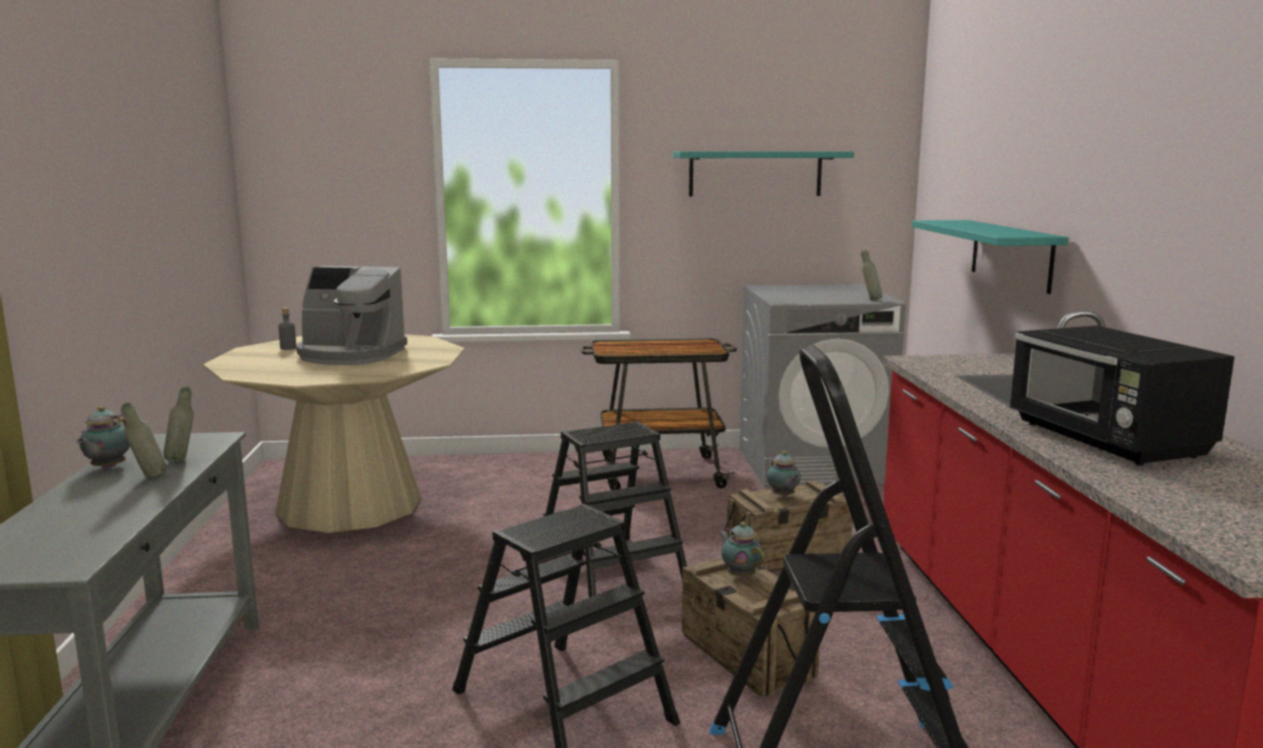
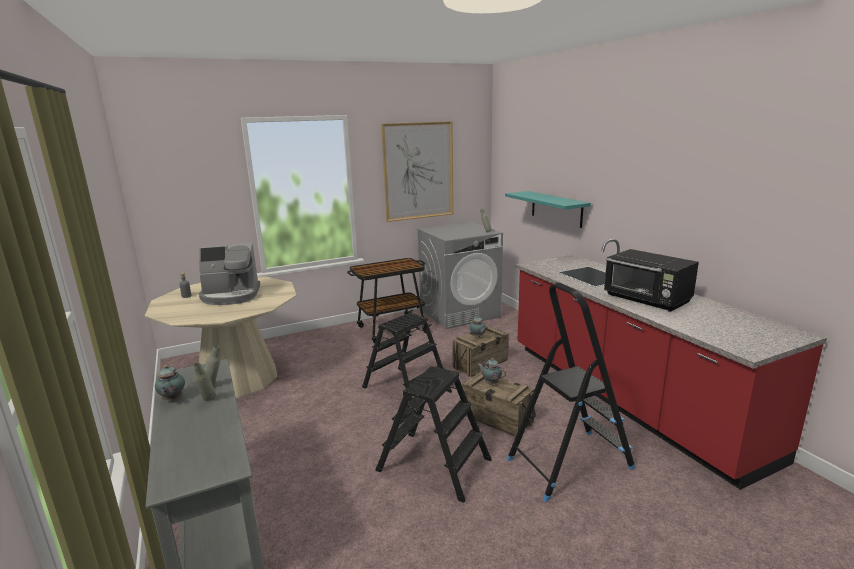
camera: 20 degrees left, 5 degrees up
turquoise shelf [673,151,854,197] -> picture [381,121,453,222]

